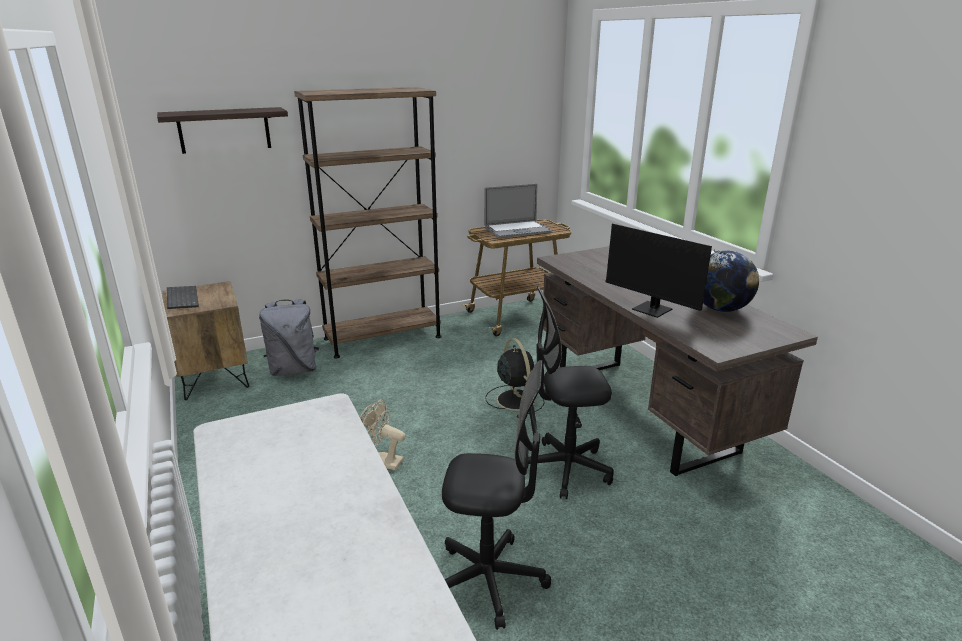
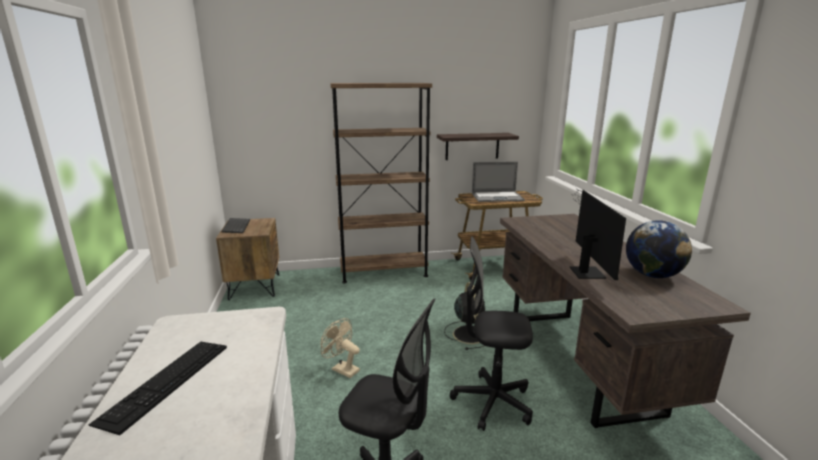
camera: 15 degrees right, 5 degrees down
shelf [157,107,288,154] -> shelf moved to [437,133,519,160]
grey backpack [259,299,319,376] -> none
monitor [606,224,747,318] -> monitor turned 150 degrees counterclockwise [570,189,626,280]
none -> keyboard [89,342,227,435]

